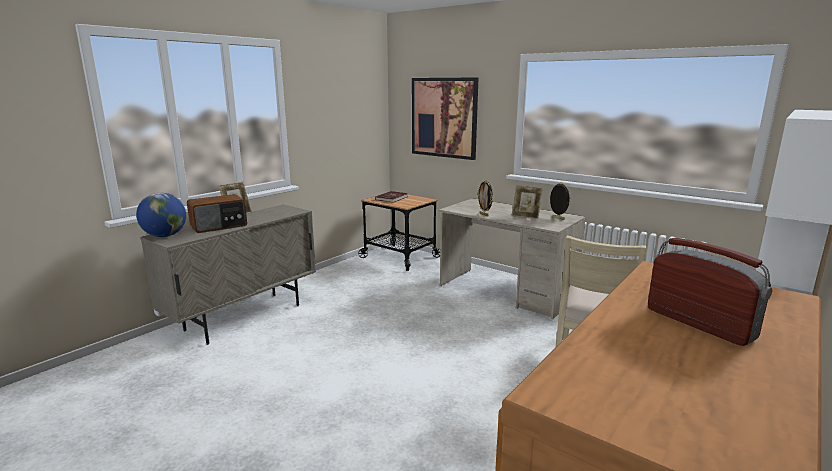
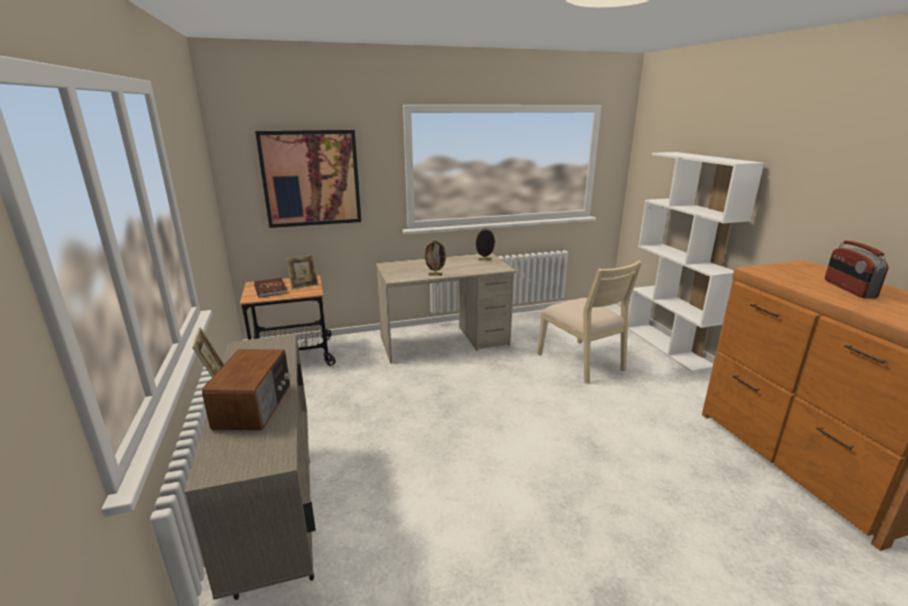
camera: 55 degrees left, 5 degrees up
globe [136,193,186,237] -> none
picture frame [512,185,543,219] -> picture frame moved to [286,255,319,290]
radio [648,238,772,346] -> radio turned 90 degrees counterclockwise [825,241,889,298]

